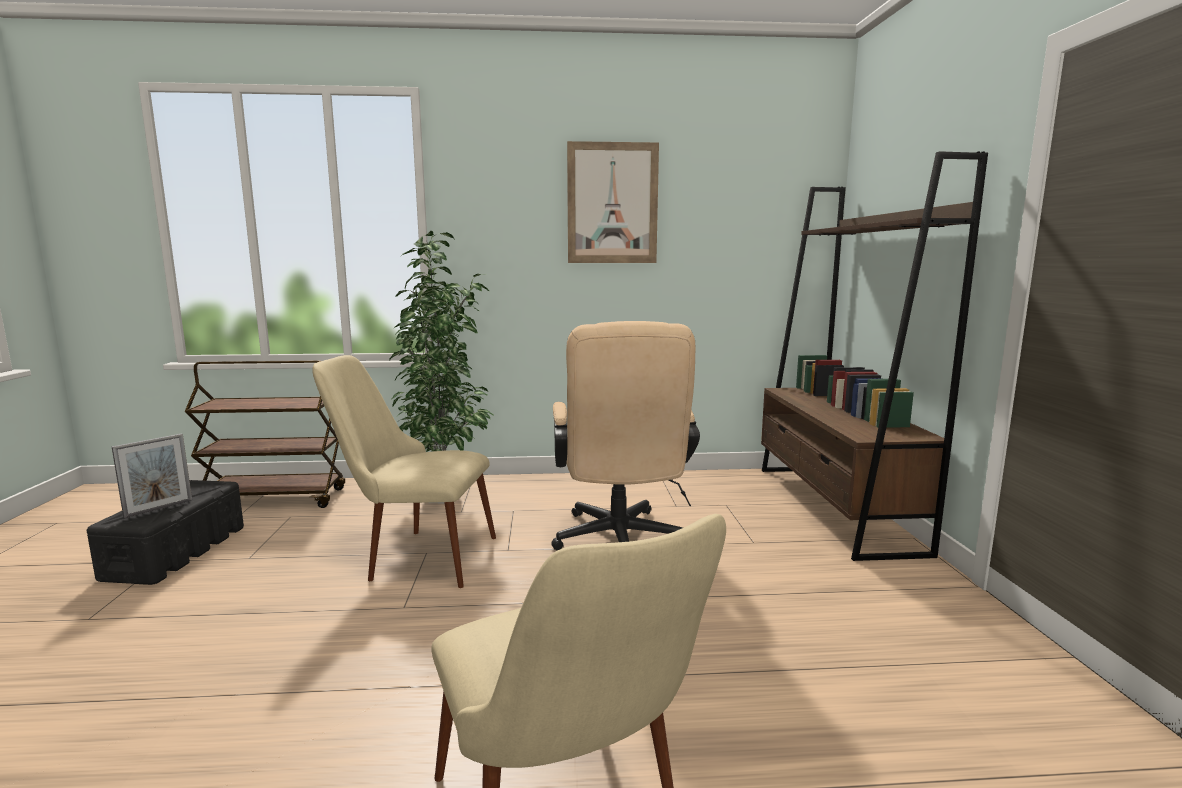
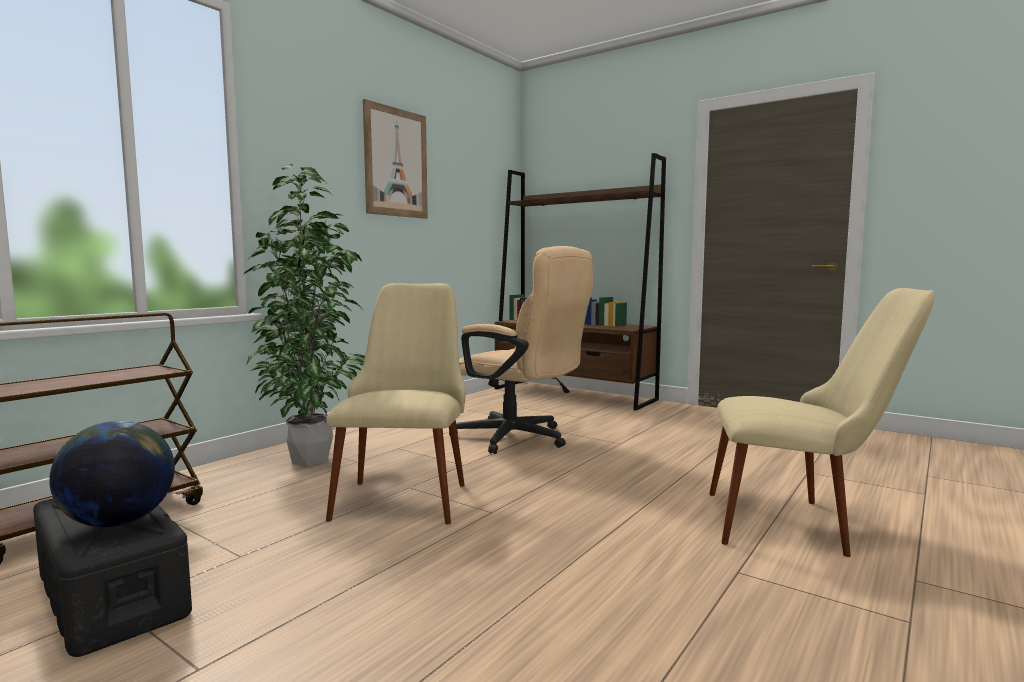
camera: 50 degrees left, 5 degrees down
picture frame [112,434,192,518] -> globe [49,421,175,527]
beige chair [312,355,496,588] -> beige chair turned 135 degrees clockwise [326,283,466,524]

